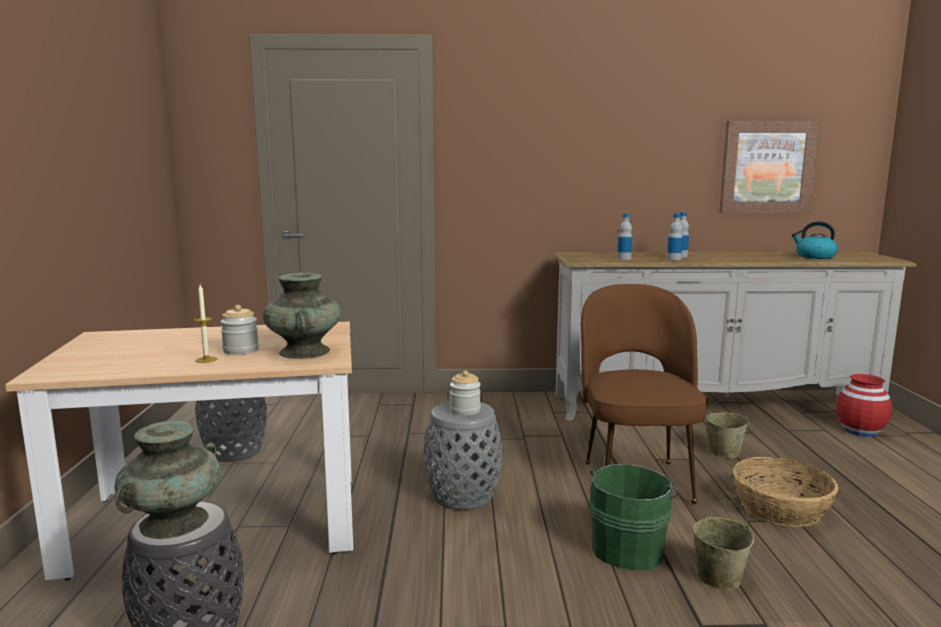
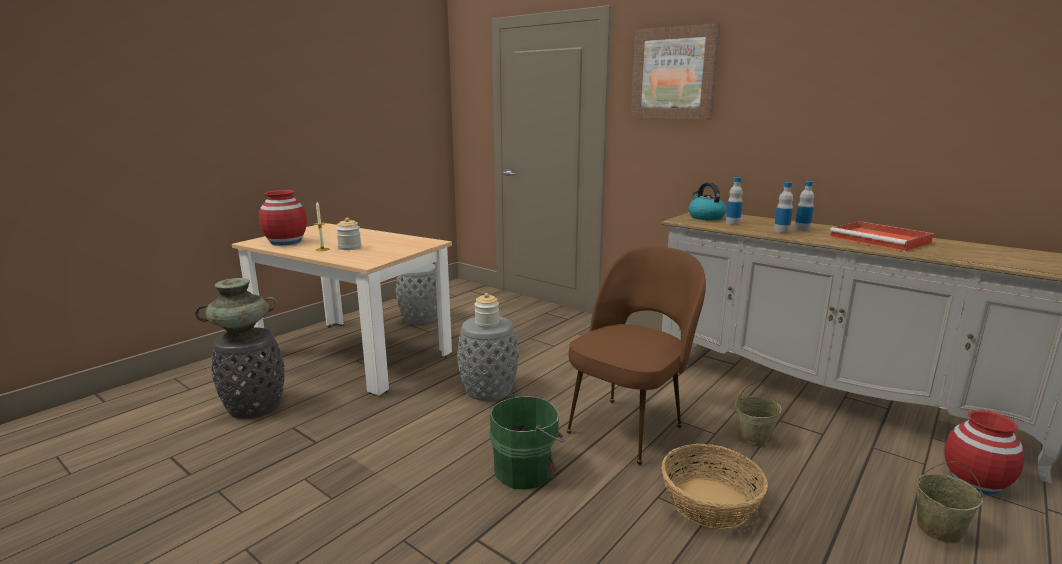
camera: 40 degrees right, 5 degrees up
turquoise vase [263,273,341,359] -> none
beige bucket [693,500,754,590] -> beige bucket moved to [916,461,983,543]
picture [719,121,820,213] -> picture moved to [631,23,720,120]
kettle [792,221,838,259] -> kettle moved to [689,183,727,220]
none -> red vase [259,190,307,245]
none -> red tray [830,221,934,252]

